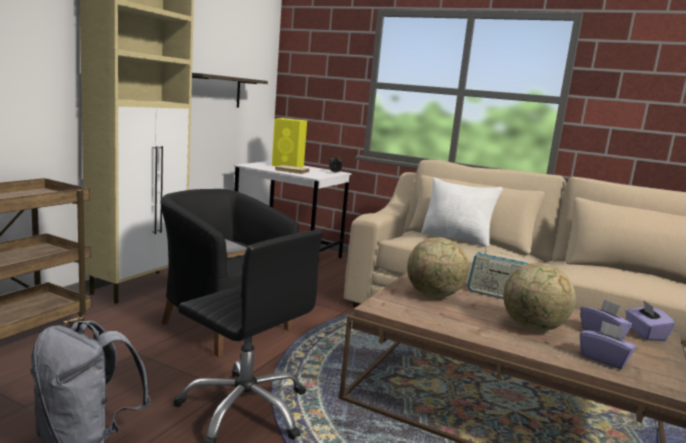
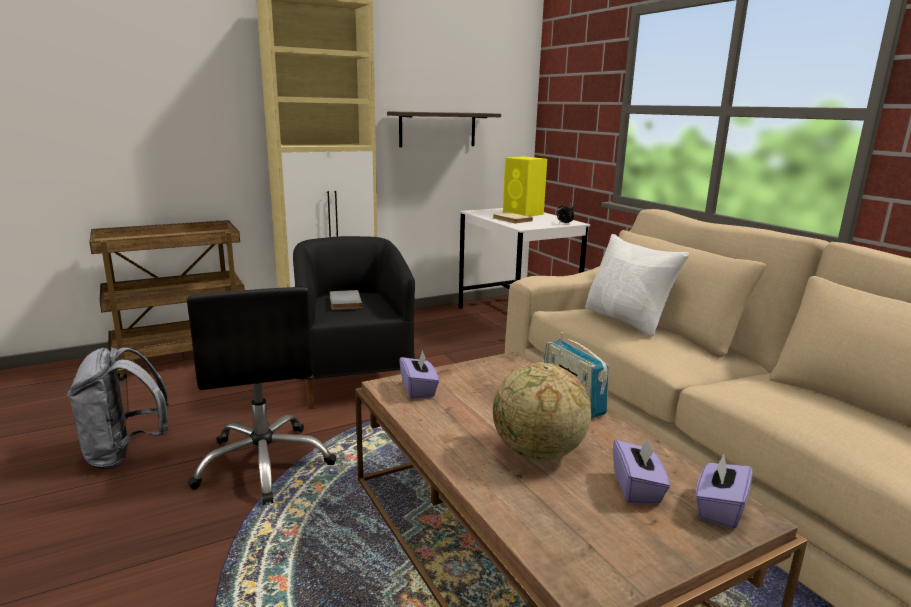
camera: 35 degrees right, 5 degrees up
globe [407,237,469,298] -> none
purple tissue box [580,321,636,370] -> purple tissue box moved to [399,351,439,399]

